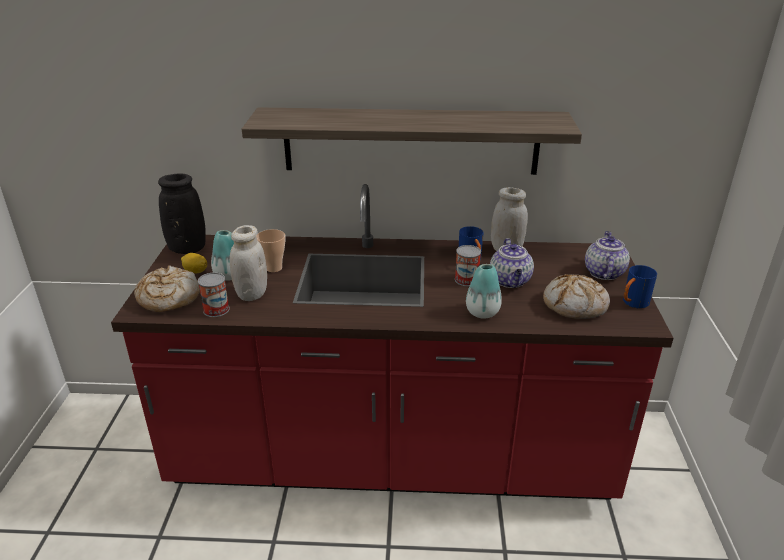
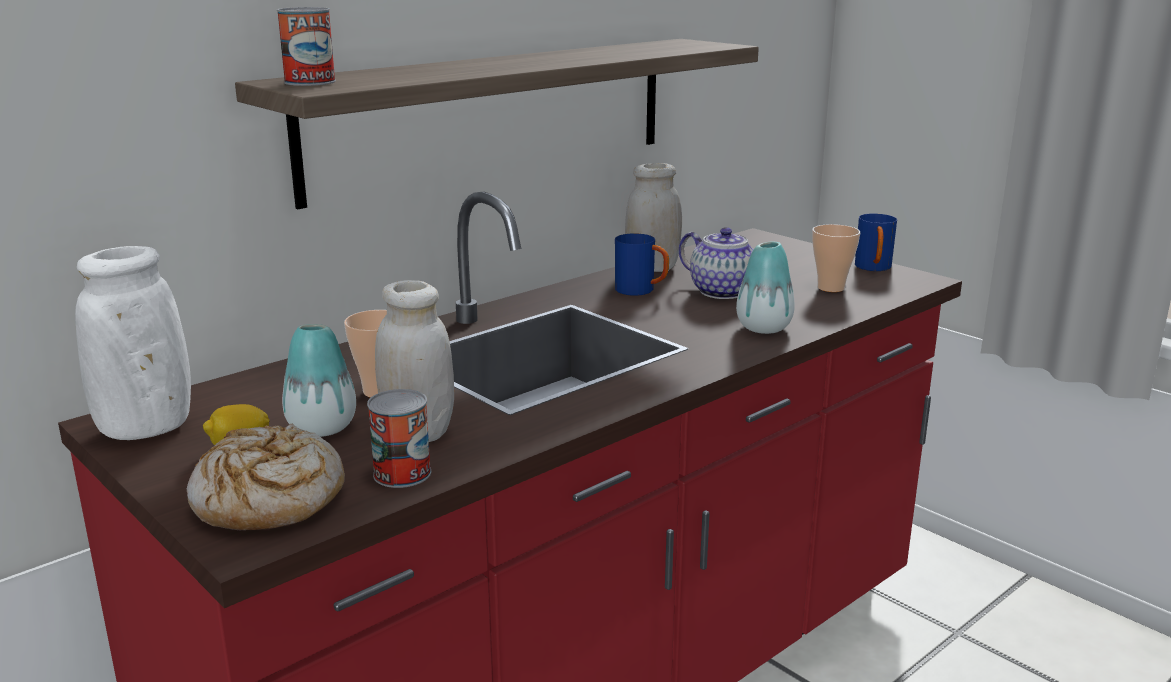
camera: 45 degrees left, 10 degrees down
black vase [158,173,206,254] -> white vase [75,246,191,440]
can [455,245,481,286] -> can moved to [277,7,336,86]
bread [543,274,610,319] -> cup [812,224,860,292]
teapot [585,231,630,280] -> none

